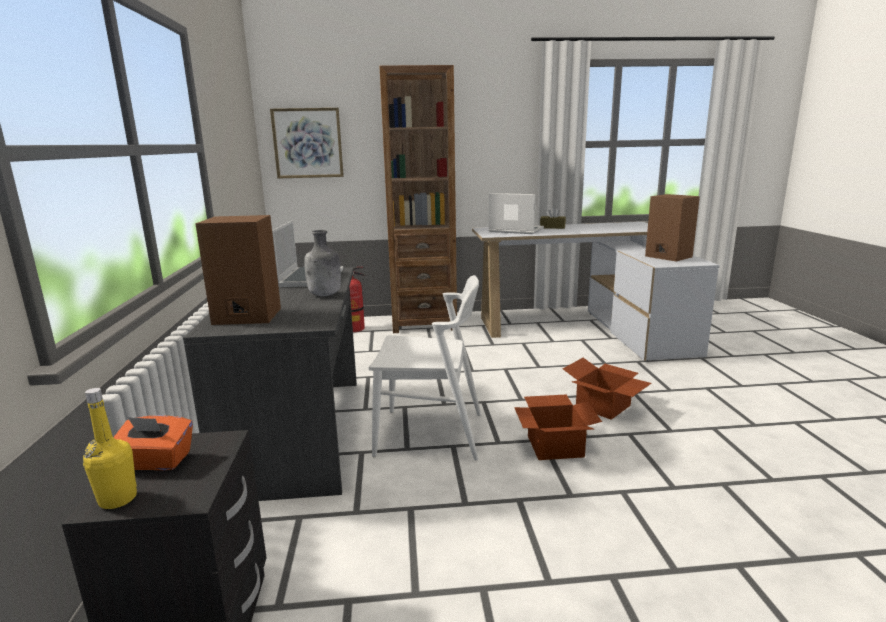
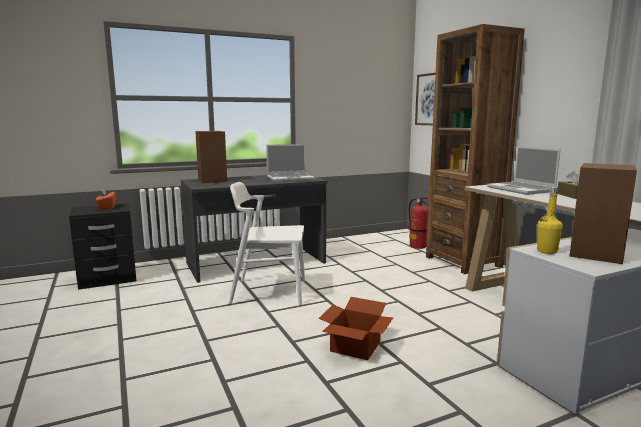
camera: 70 degrees right, 5 degrees down
yellow bottle [83,388,137,509] -> yellow bottle moved to [537,187,563,254]
grey bottle [304,230,341,296] -> none
white chair [369,275,481,461] -> white chair turned 105 degrees clockwise [229,182,305,305]
laptop [488,193,544,234] -> laptop turned 150 degrees clockwise [487,146,560,195]
cardboard box [514,394,602,460] -> none

